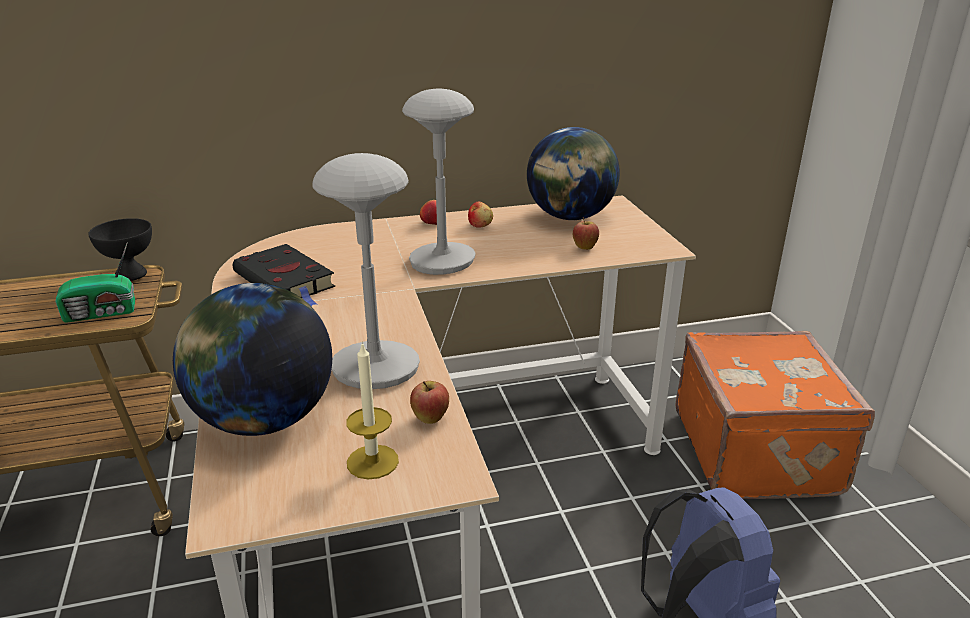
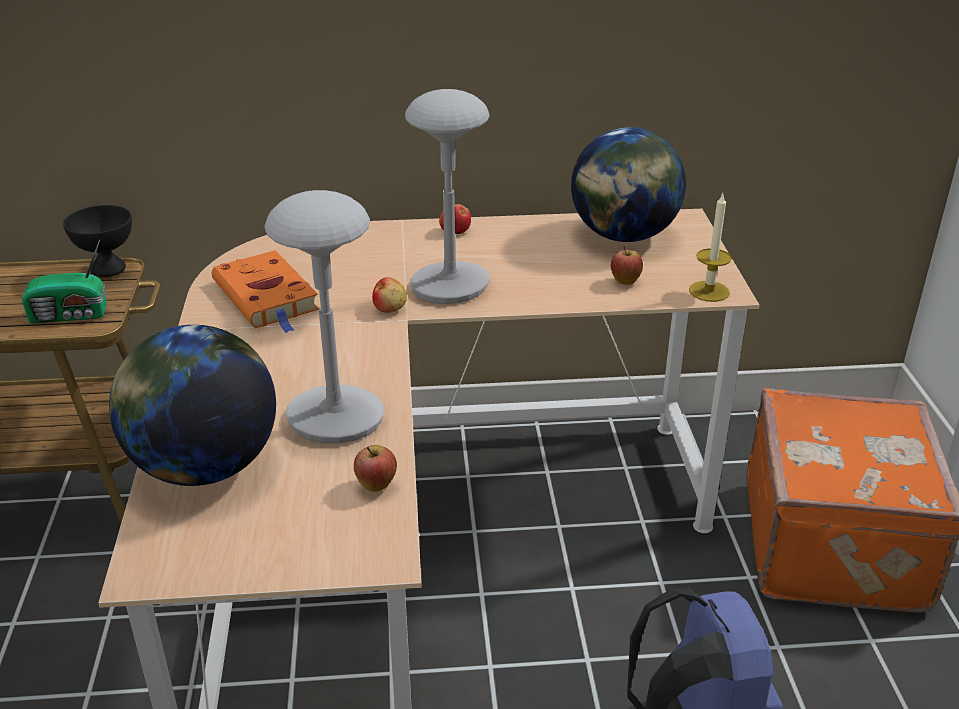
camera: 10 degrees right, 5 degrees up
black book [233,244,335,306] -> orange book [212,251,319,333]
candle [346,341,399,479] -> candle moved to [689,193,732,302]
apple [468,202,493,228] -> apple moved to [372,277,407,313]

